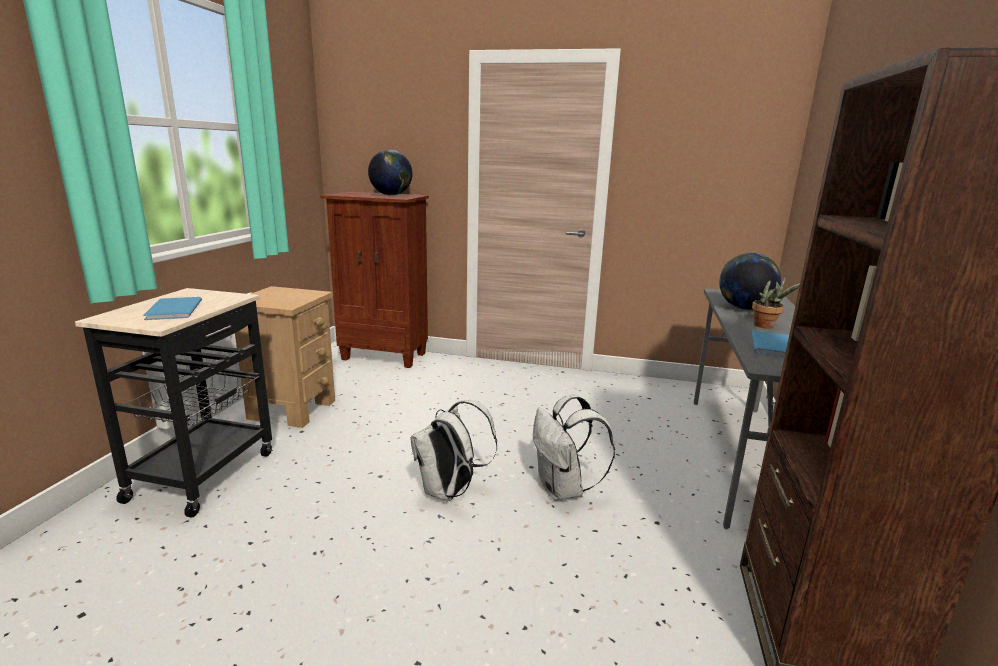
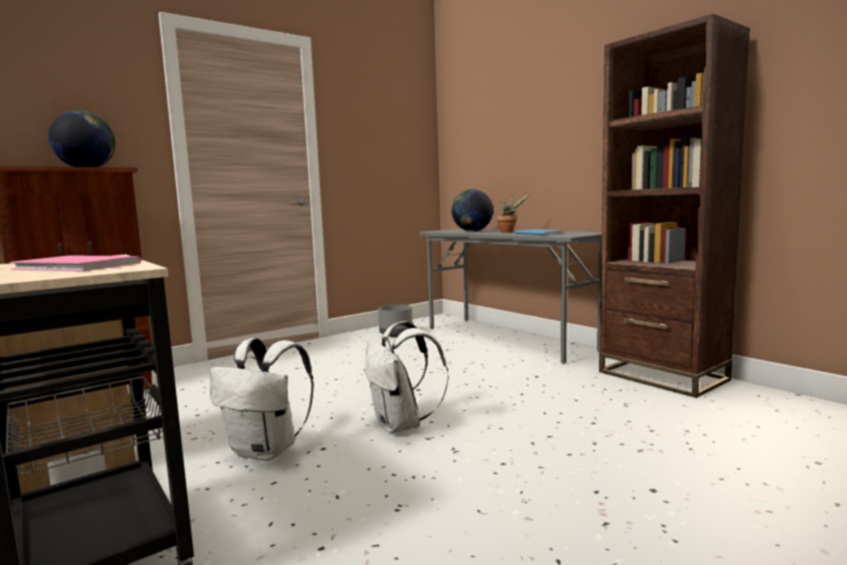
camera: 50 degrees left, 10 degrees down
blue book [143,297,202,320] -> pink book [10,256,142,272]
white backpack [533,395,615,501] -> white backpack moved to [210,338,314,461]
none -> grey planter [378,304,413,337]

